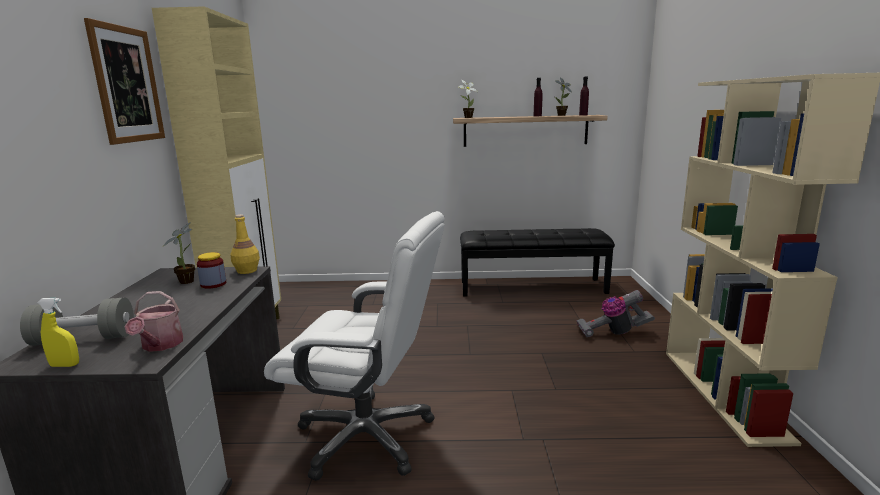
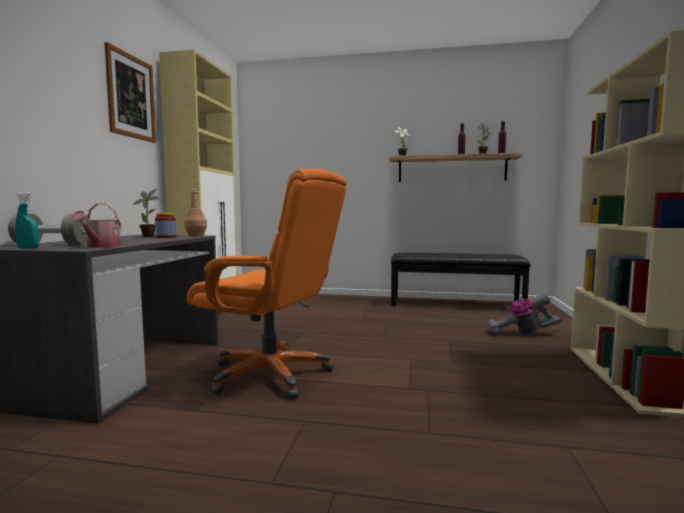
camera: 10 degrees right, 10 degrees down
yellow spray bottle [37,298,79,367] -> turquoise spray bottle [15,192,39,249]
yellow bottle [230,214,260,274] -> brown bottle [184,189,207,236]
white office chair [264,211,445,481] -> orange office chair [187,169,347,399]

